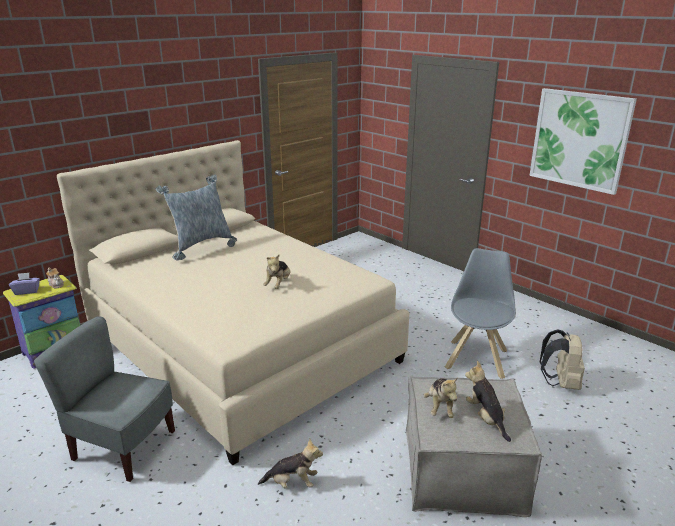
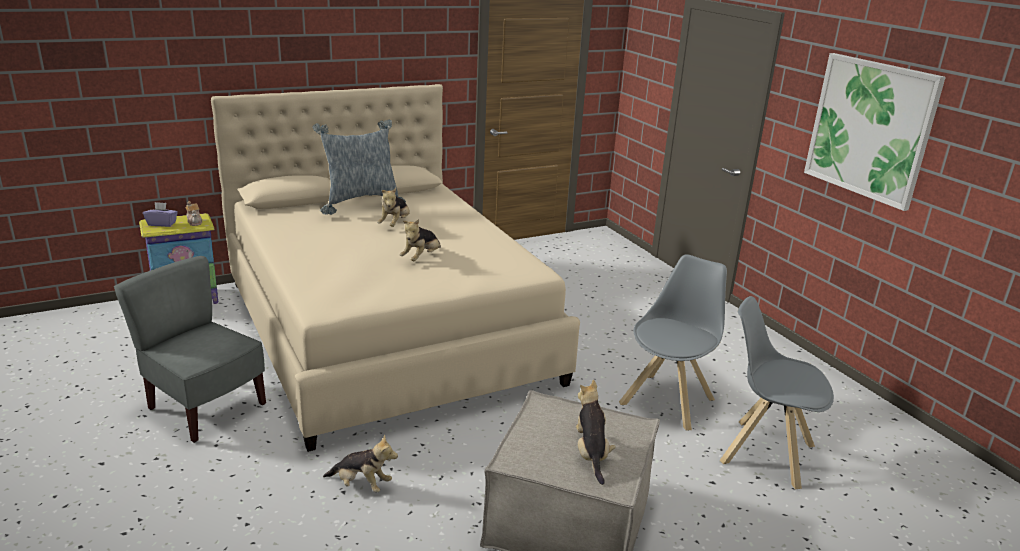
camera: 15 degrees right, 0 degrees up
plush toy [424,377,458,418] -> plush toy moved to [377,188,410,227]
beige backpack [540,329,585,390] -> grey chair [720,296,834,489]

